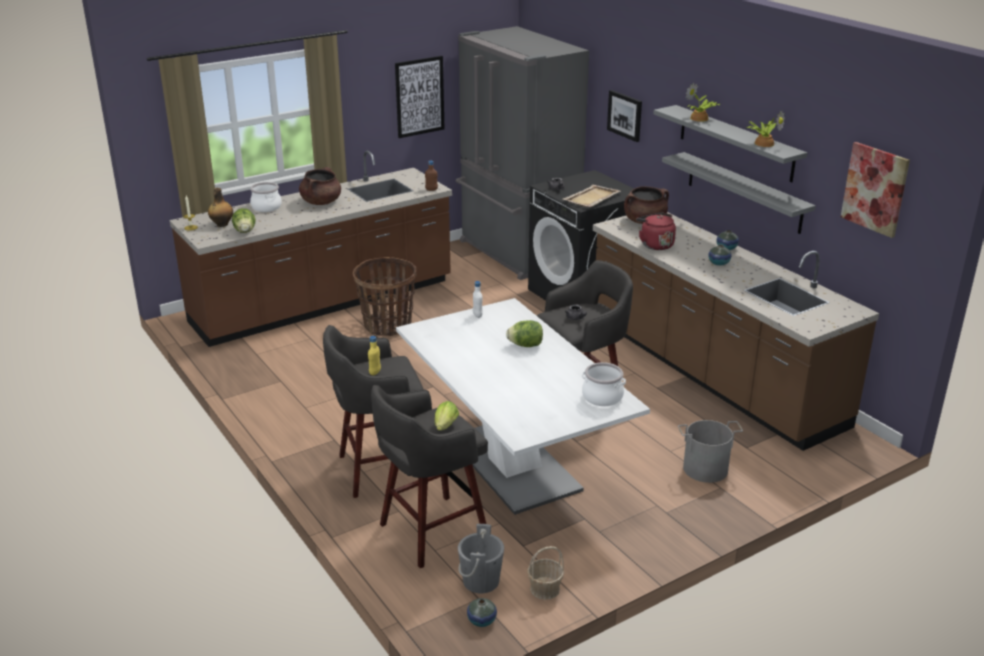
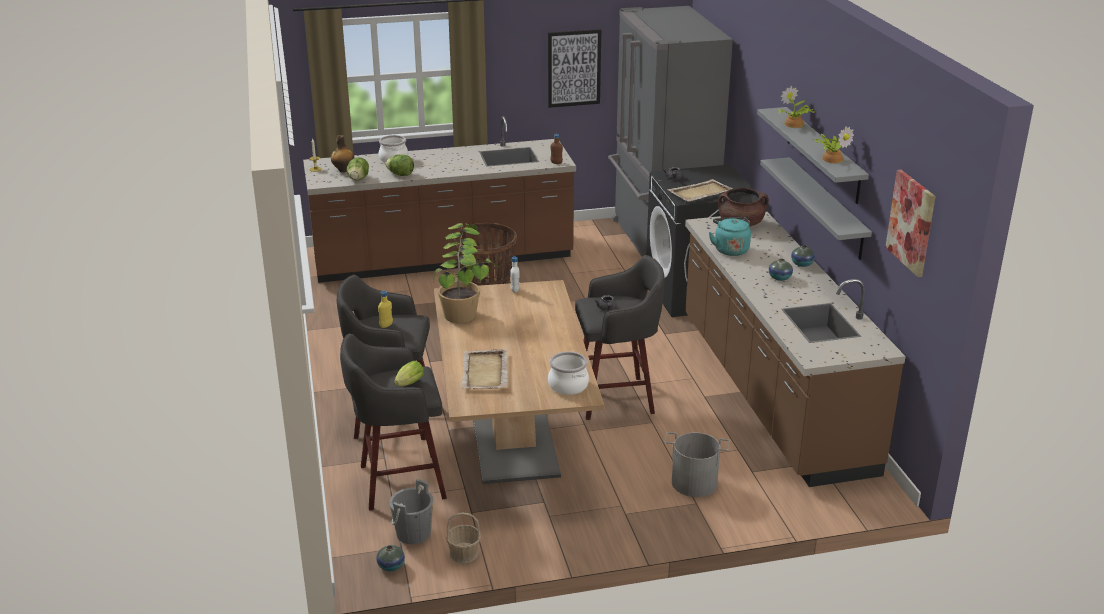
camera: 20 degrees right, 0 degrees up
brown cooking pot [299,167,341,205] -> none
white dining table [396,298,650,515] -> brown dining table [434,280,604,484]
lettuce [506,320,543,347] -> lettuce moved to [385,154,414,176]
picture [607,90,642,142] -> none
red kettle [636,212,676,250] -> turquoise kettle [709,217,751,256]
none -> potted plant [433,223,499,323]
none -> beige tray [462,349,508,389]

